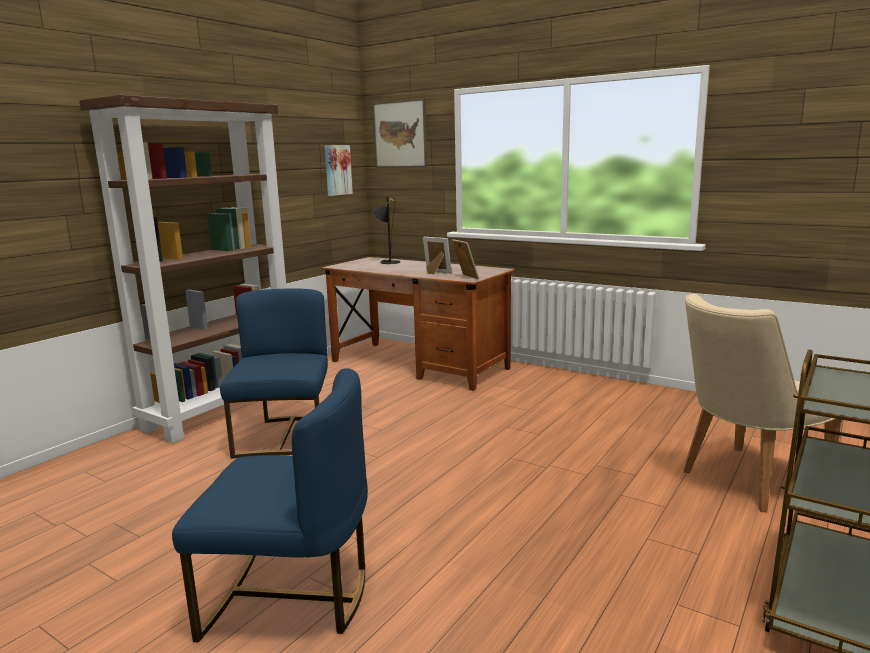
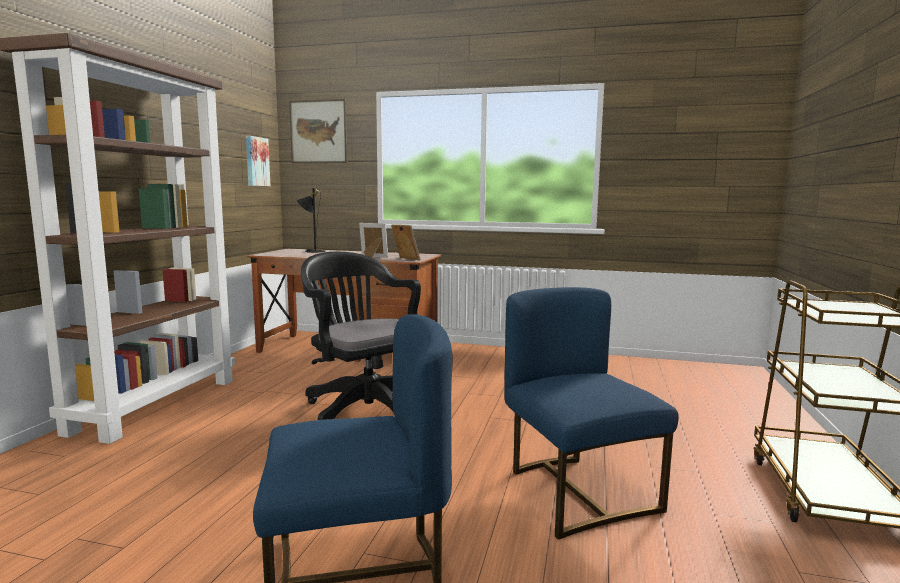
camera: 20 degrees left, 5 degrees down
blue chair [220,288,328,459] -> blue chair moved to [505,287,679,539]
beige chair [683,294,841,512] -> none
none -> black office chair [301,252,421,420]

